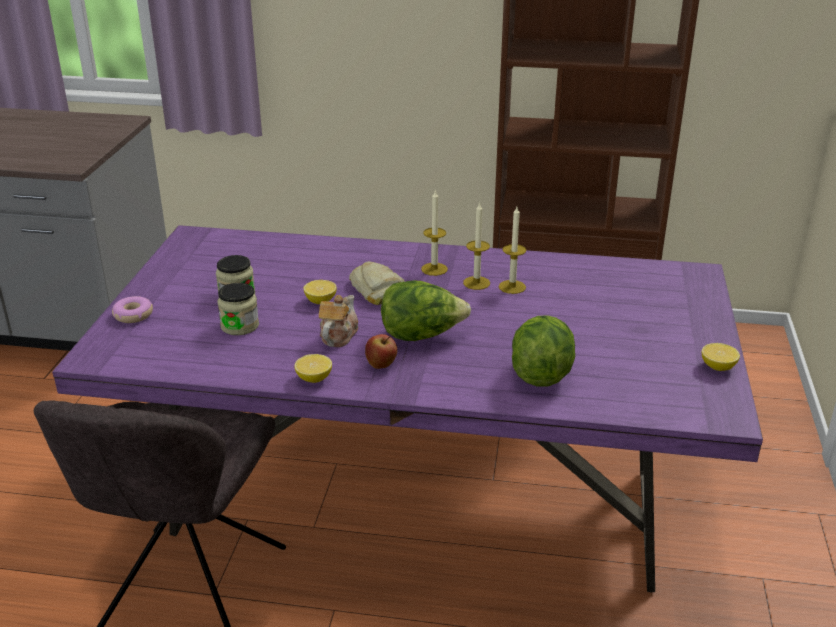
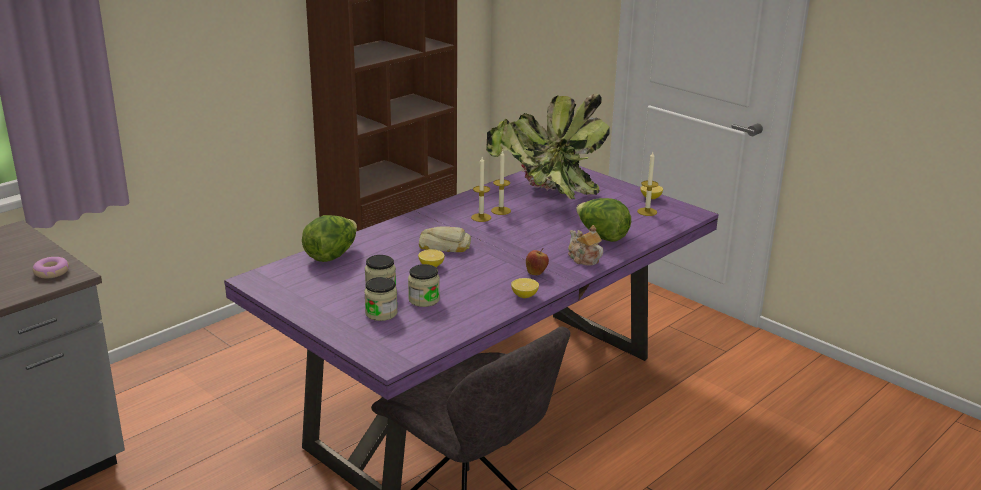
camera: 55 degrees left, 5 degrees down
donut [112,296,153,323] -> donut moved to [33,257,69,278]
teapot [319,295,358,347] -> teapot moved to [568,225,603,265]
lettuce [381,280,471,341] -> lettuce moved to [302,215,357,262]
candle [421,191,448,276] -> candle moved to [637,152,659,216]
none -> jar [364,277,398,321]
none -> potted plant [486,94,610,199]

